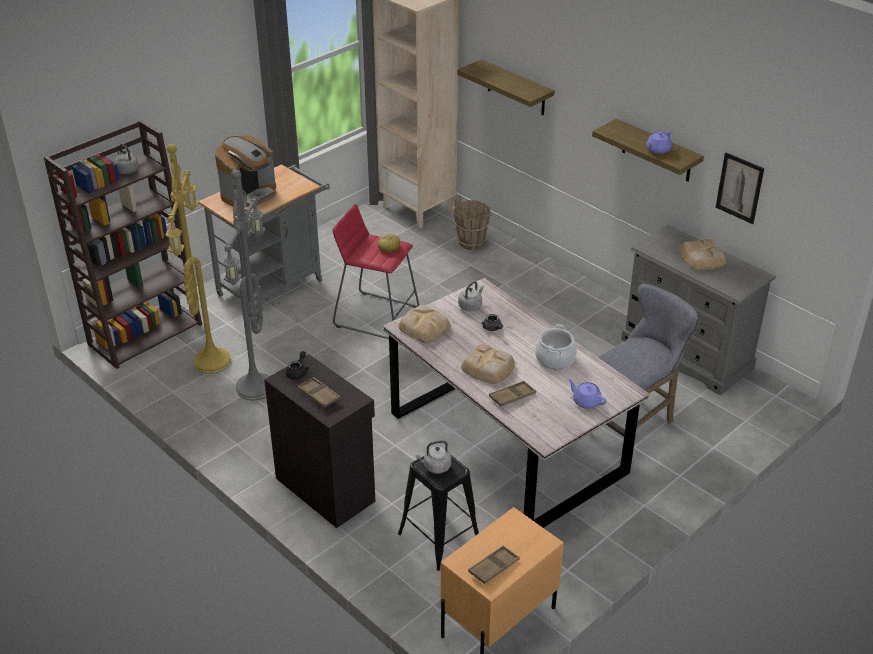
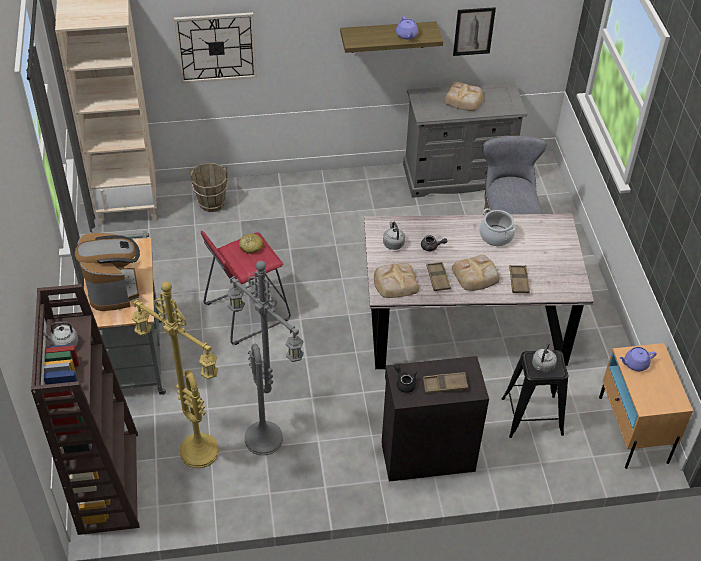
camera: 55 degrees left, 10 degrees up
shelf [457,59,555,115] -> wall clock [174,12,257,83]
brown tray [468,545,519,584] -> brown tray moved to [426,262,451,291]
purple teapot [568,379,606,409] -> purple teapot moved to [620,347,657,371]

